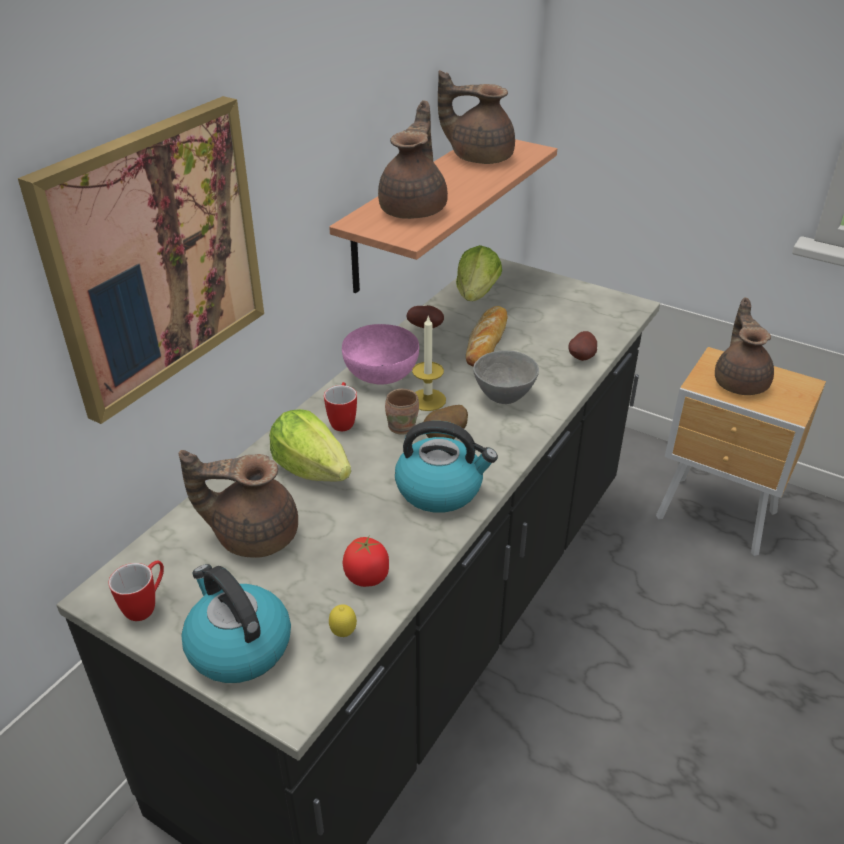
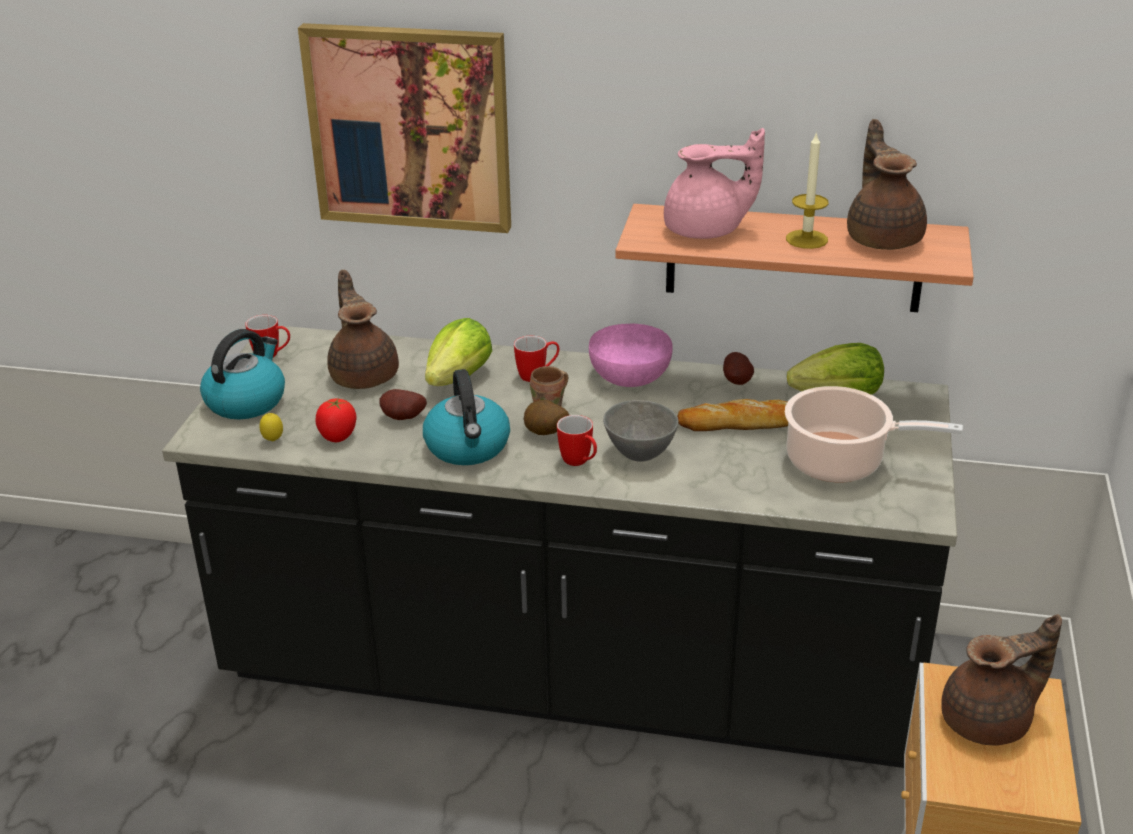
camera: 70 degrees right, 5 degrees down
brown teapot [378,100,448,219] -> pink teapot [664,128,765,239]
candle [412,315,446,411] -> candle moved to [786,131,829,249]
potato [568,331,597,361] -> potato moved to [379,389,427,420]
none -> mug [557,415,597,466]
none -> cooking pot [785,386,963,482]

